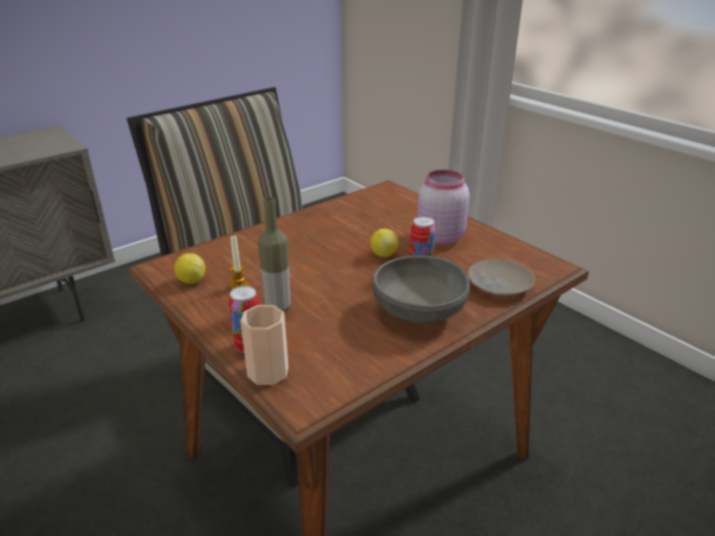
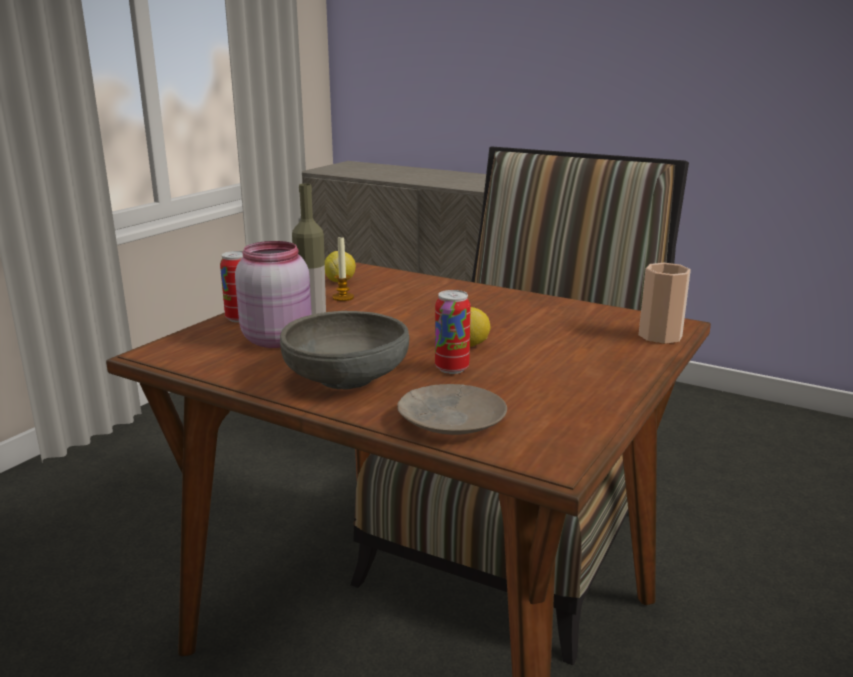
camera: 70 degrees right, 10 degrees down
cup [240,305,288,385] -> cup moved to [639,263,691,344]
pink jar [417,170,470,244] -> pink jar moved to [235,241,312,348]

